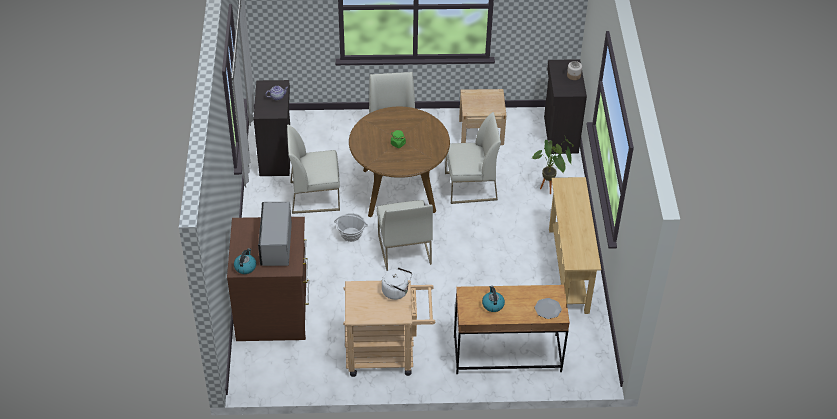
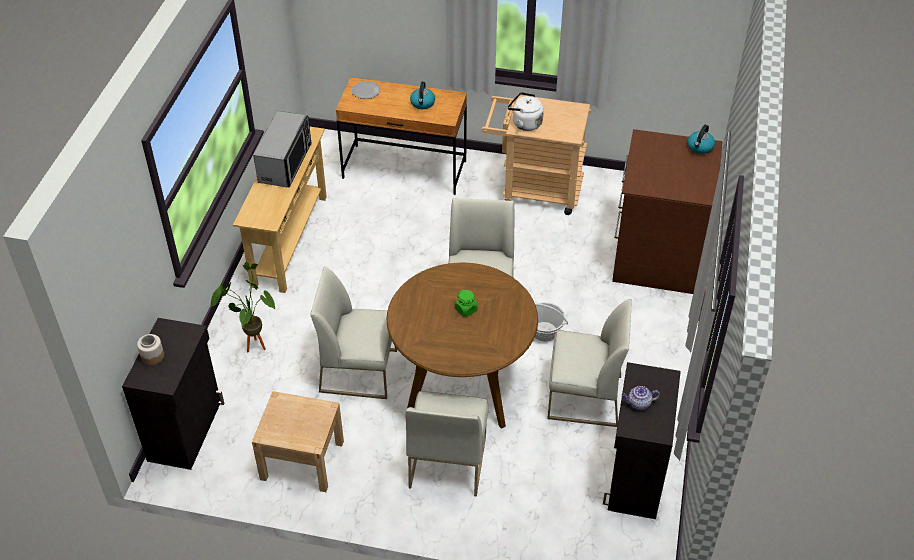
camera: 165 degrees left, 0 degrees up
microwave [258,202,292,266] -> microwave moved to [253,111,312,188]

